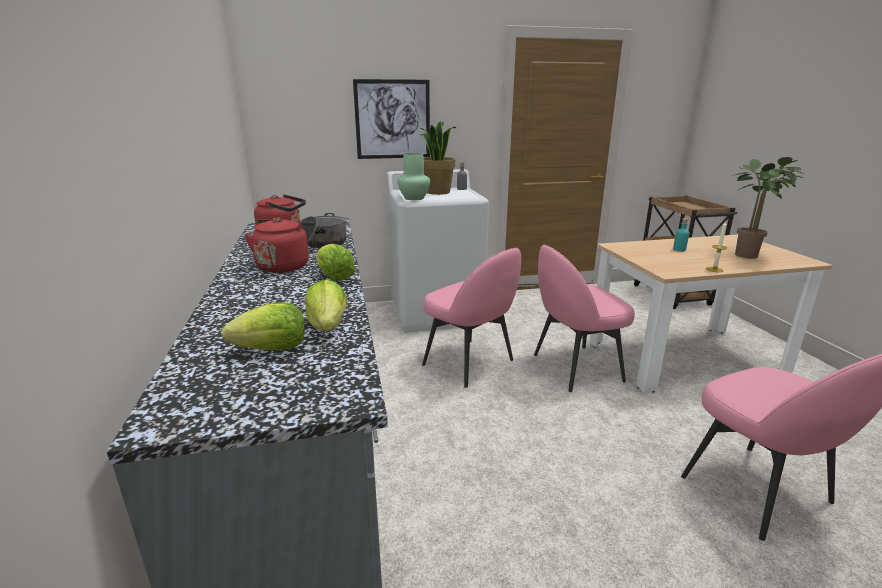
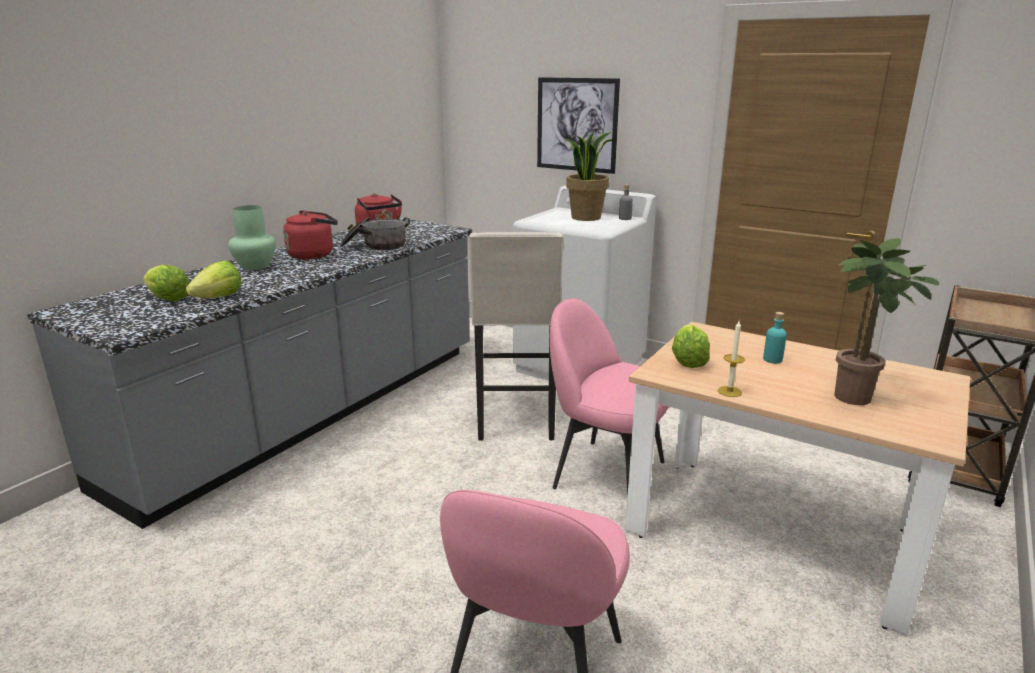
camera: 45 degrees right, 0 degrees up
lettuce [316,244,355,281] -> lettuce moved to [672,325,710,368]
green vase [397,153,430,200] -> green vase moved to [228,205,276,270]
pink chair [422,248,521,388] -> beige stool [469,232,563,441]

